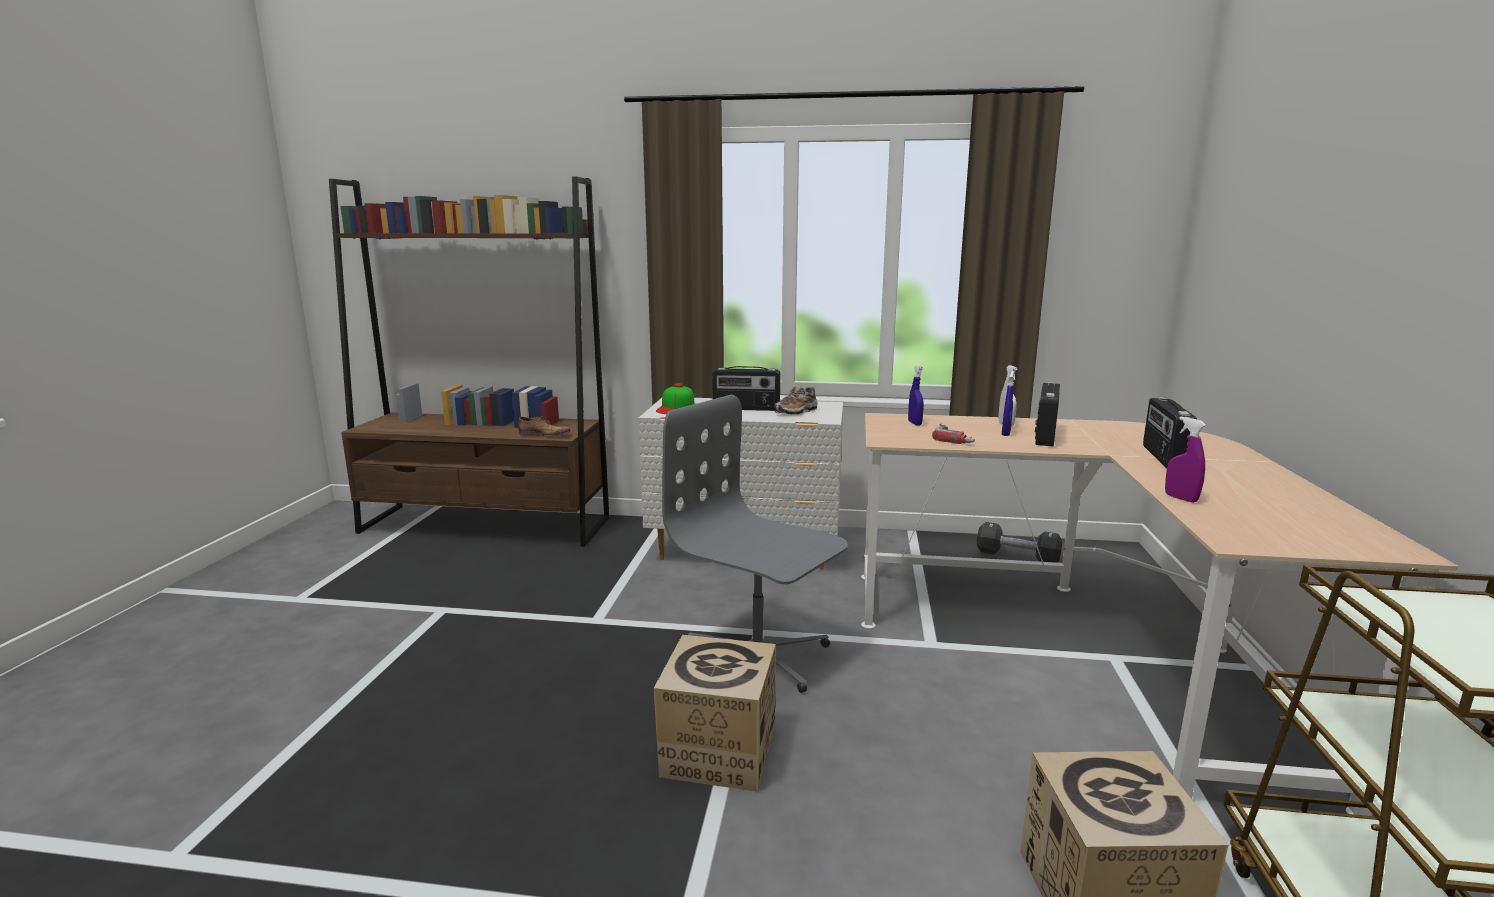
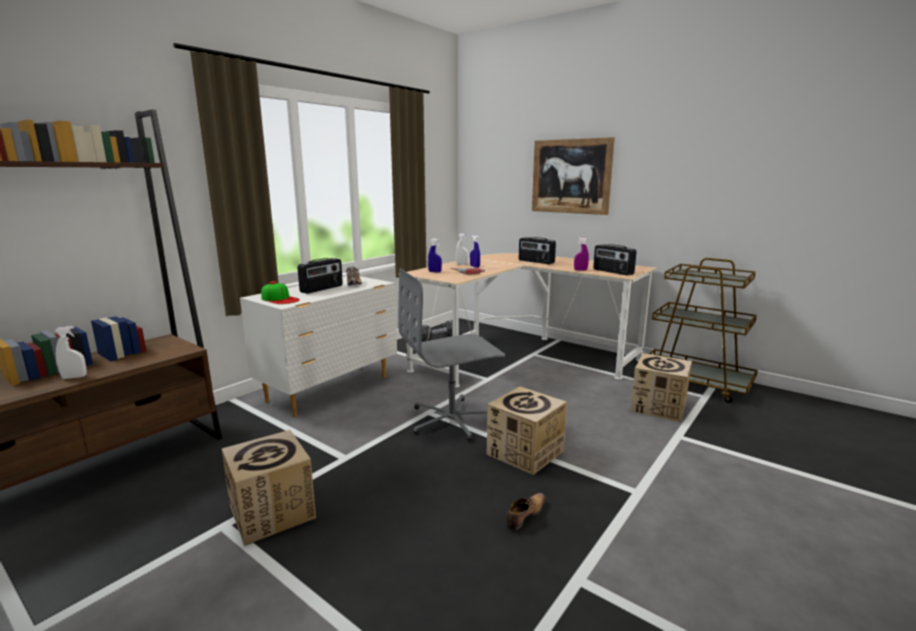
camera: 60 degrees left, 0 degrees up
shoe [518,415,571,437] -> shoe moved to [506,493,546,531]
radio [1035,382,1060,447] -> radio moved to [593,244,637,276]
none -> white spray bottle [54,326,87,379]
none -> cardboard box [222,430,316,546]
none -> picture [532,137,615,215]

